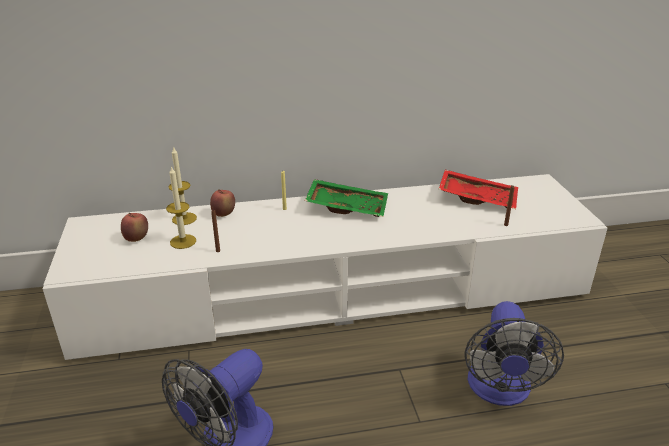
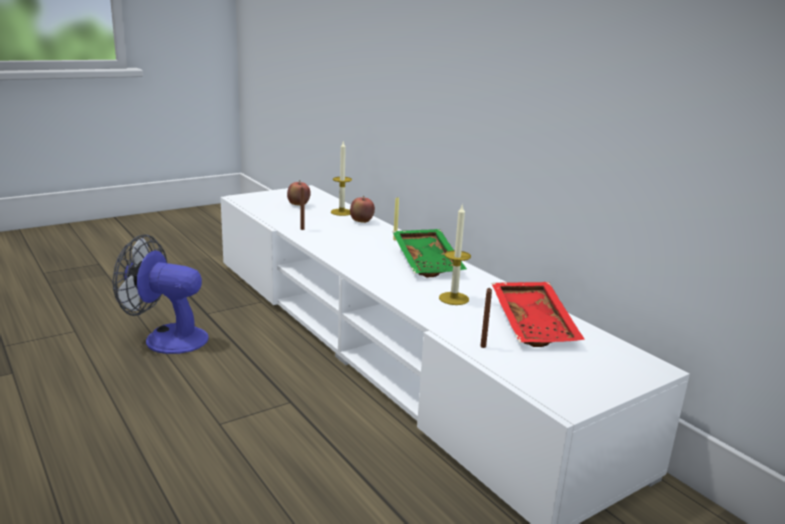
camera: 65 degrees right, 10 degrees down
candle [166,166,196,249] -> candle moved to [439,205,471,305]
fan [465,301,564,406] -> none

